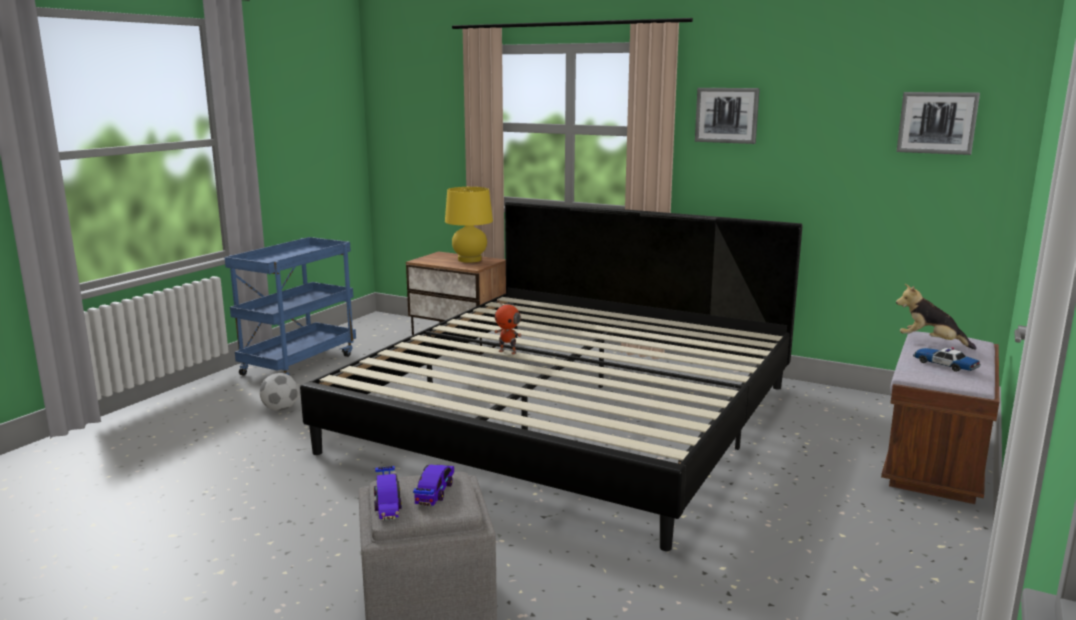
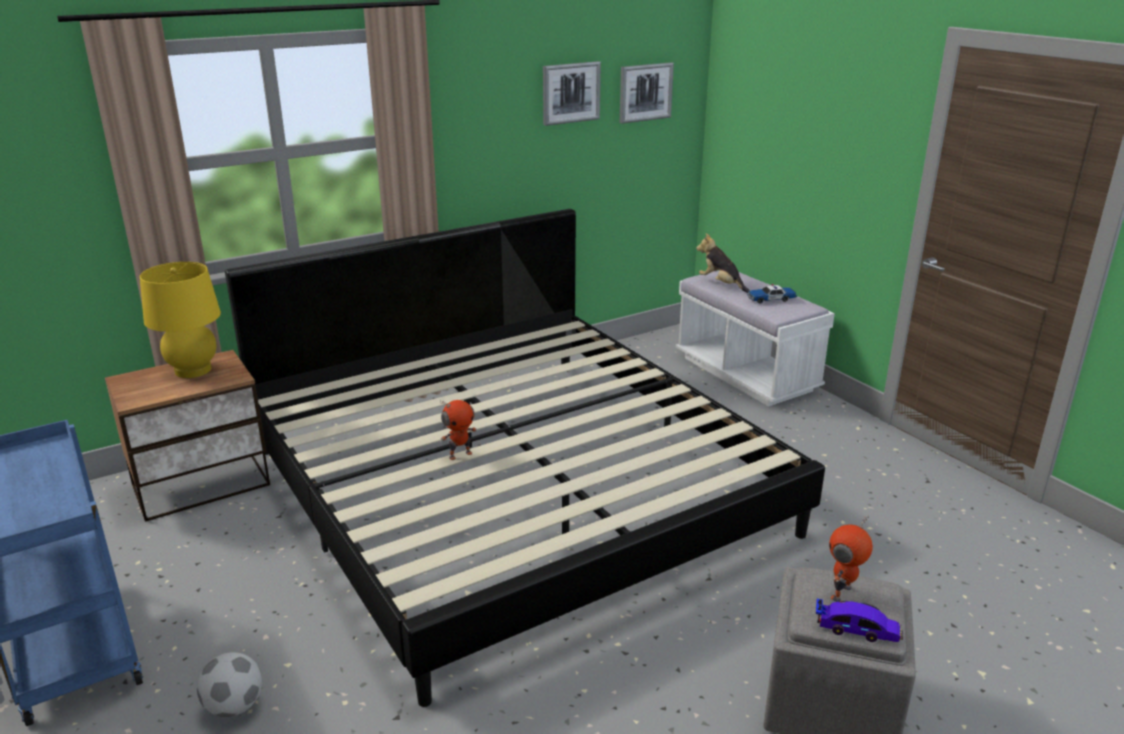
camera: 60 degrees left, 10 degrees up
toy car [413,465,454,506] -> toy robot [829,516,873,602]
picture [695,88,760,144] -> picture moved to [543,61,601,126]
brown bench [881,331,999,504] -> white bench [676,270,835,406]
plush toy [896,284,976,350] -> plush toy turned 75 degrees clockwise [696,233,750,293]

